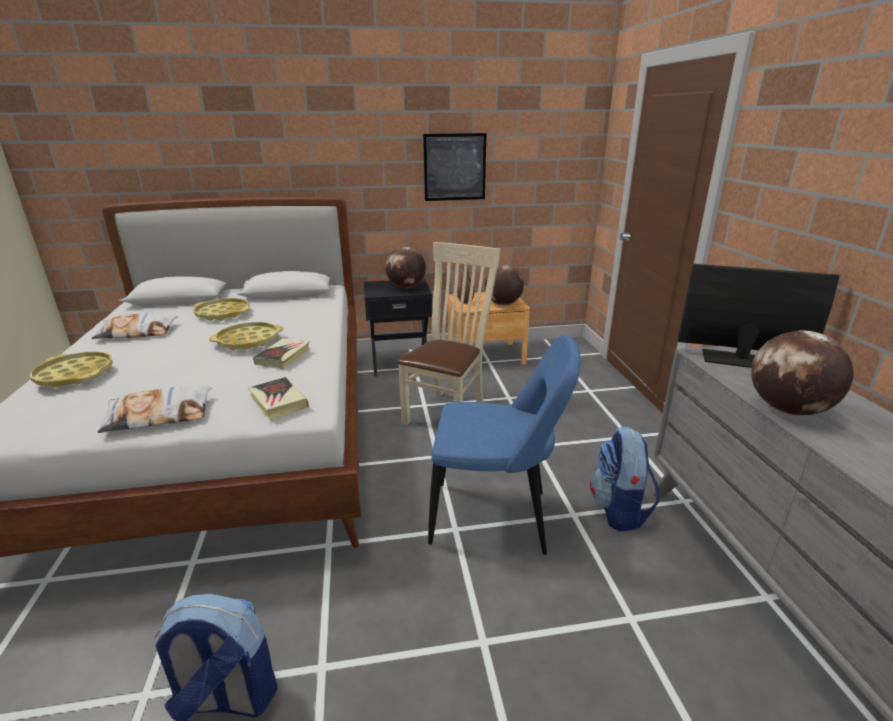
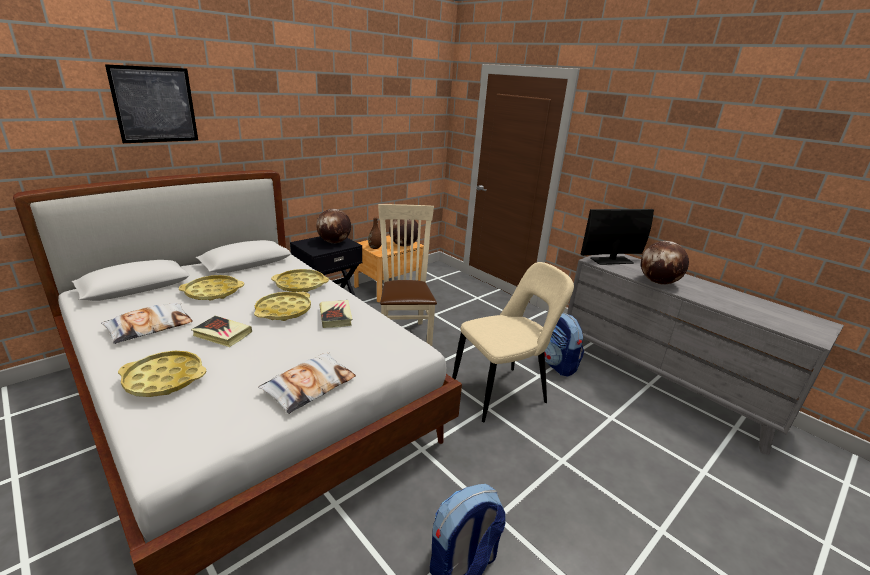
camera: 35 degrees left, 0 degrees up
book [248,377,309,420] -> book moved to [191,316,252,347]
picture [423,133,486,201] -> picture moved to [105,64,198,143]
blue chair [428,335,581,555] -> beige chair [452,262,574,422]
none -> yellow tray [271,269,329,292]

